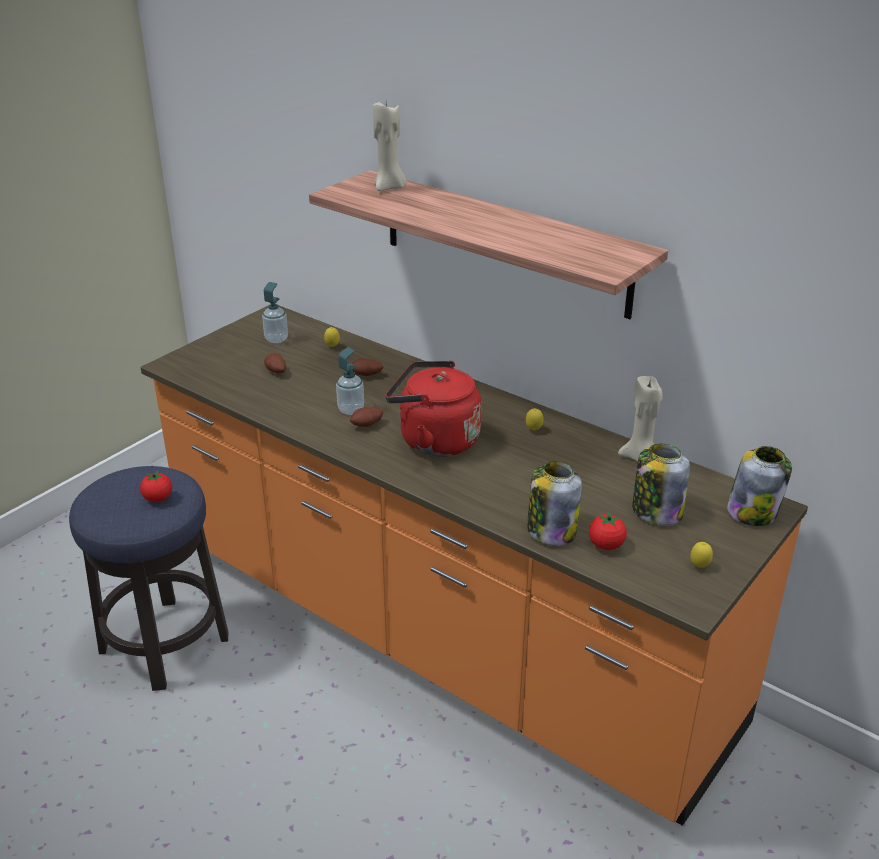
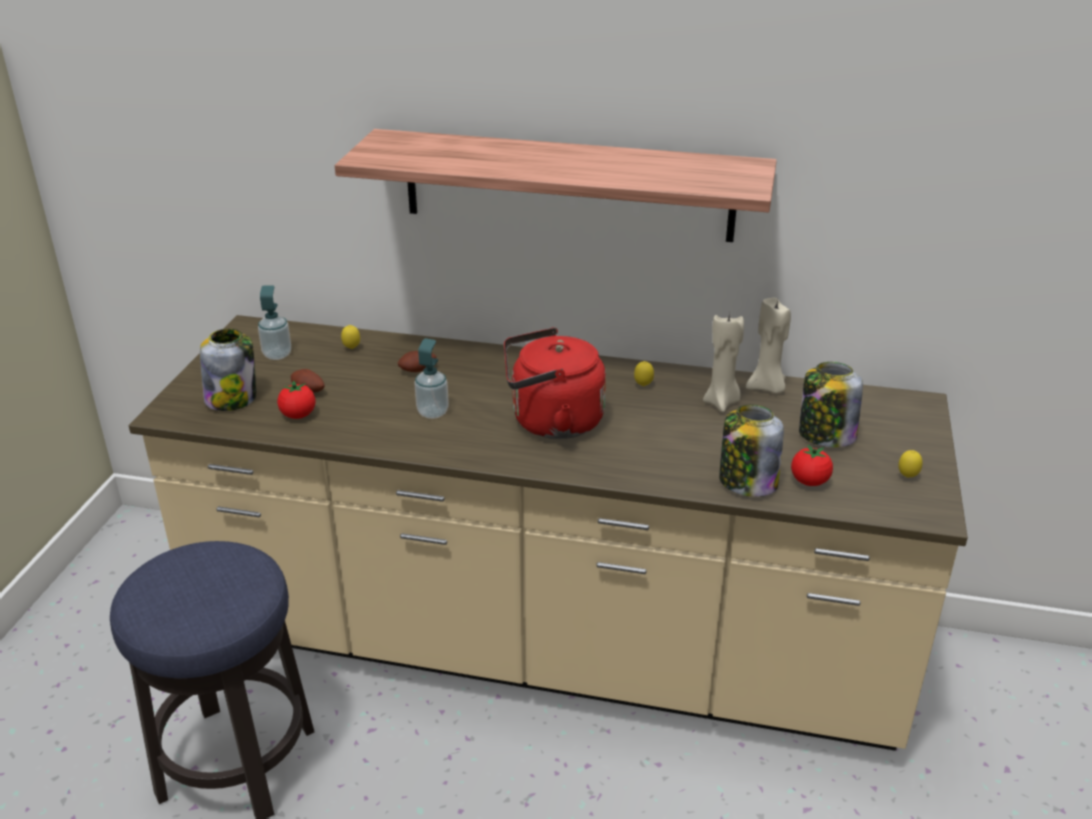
camera: 25 degrees left, 0 degrees up
orange counter [140,305,808,826] -> beige counter [129,315,968,751]
tomato [140,470,172,502] -> tomato moved to [277,380,316,419]
potato [350,407,383,427] -> none
beige candle [373,102,407,191] -> beige candle moved to [703,312,744,412]
jar [727,446,792,526] -> jar moved to [200,329,256,411]

